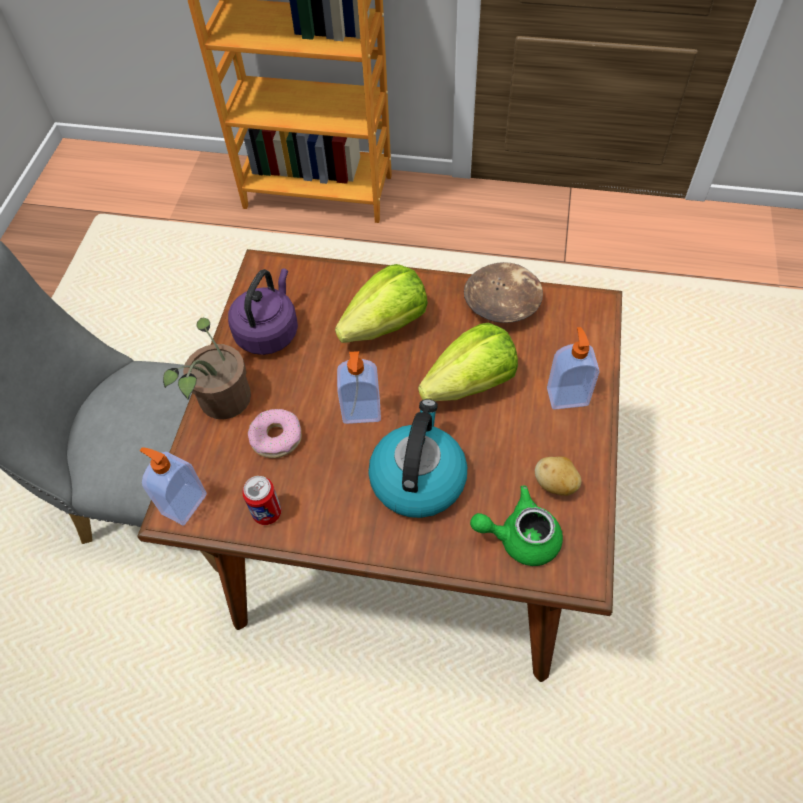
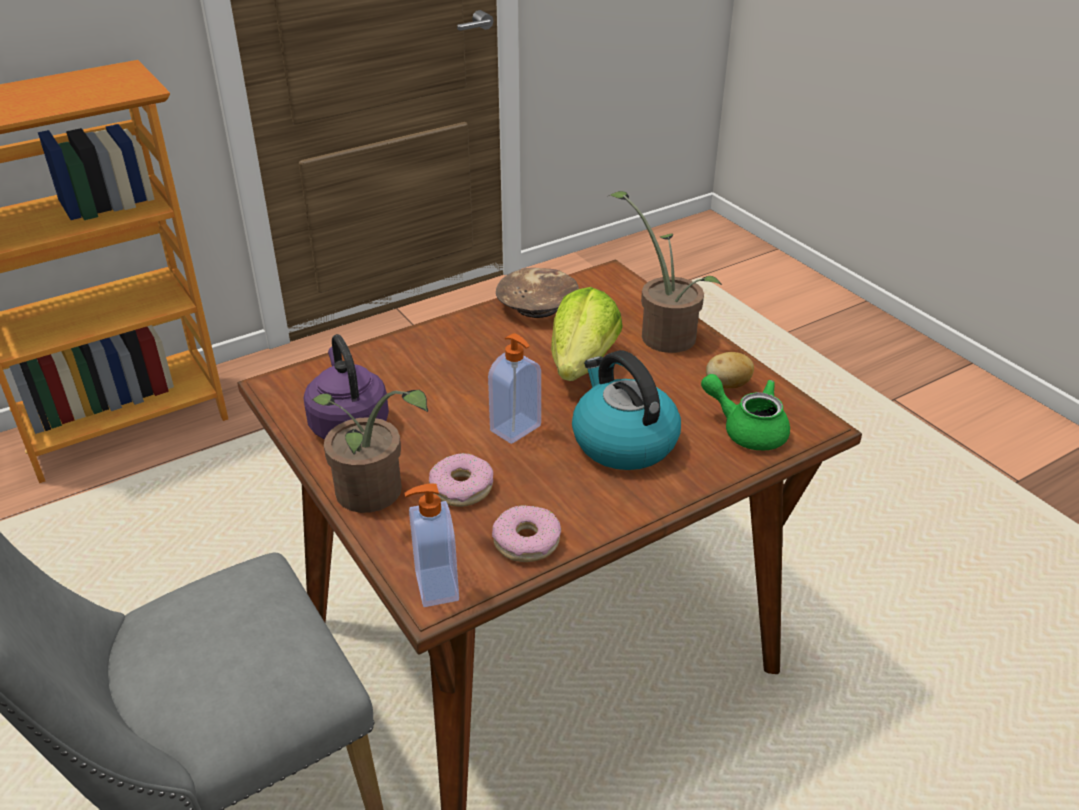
camera: 45 degrees left, 20 degrees down
can [242,476,282,525] -> donut [492,505,561,562]
lettuce [335,264,428,343] -> none
green teapot [470,485,563,566] -> green teapot turned 75 degrees clockwise [701,374,790,450]
soap dispenser [547,327,600,409] -> potted plant [610,191,722,353]

